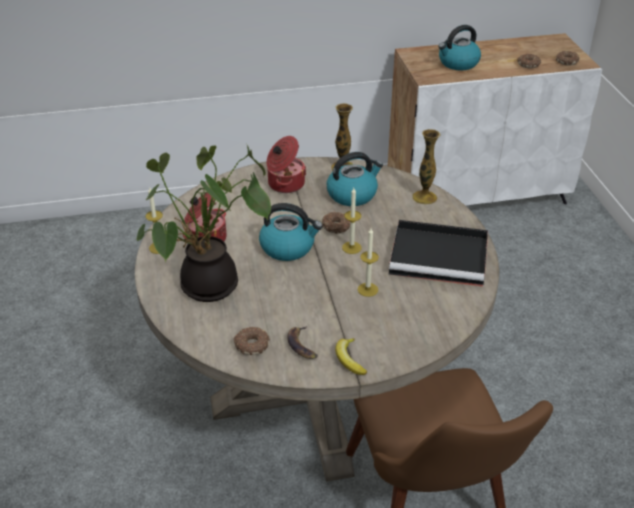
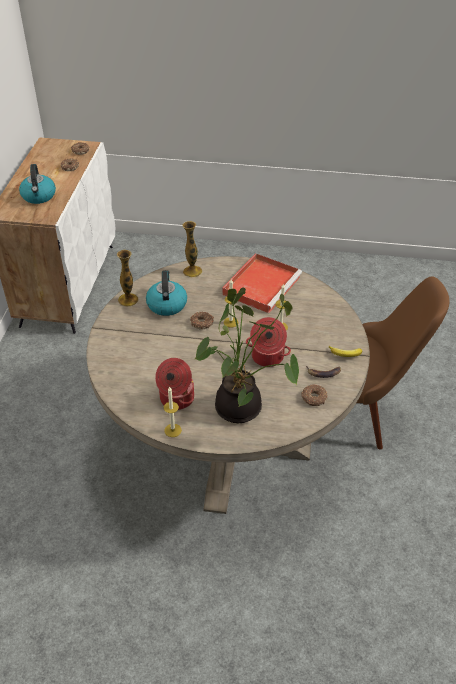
camera: 70 degrees left, 5 degrees up
kettle [259,203,323,261] -> none
cooking pot [267,136,306,193] -> cooking pot moved to [246,317,291,367]
black tray [389,220,488,287] -> red tray [222,253,302,313]

